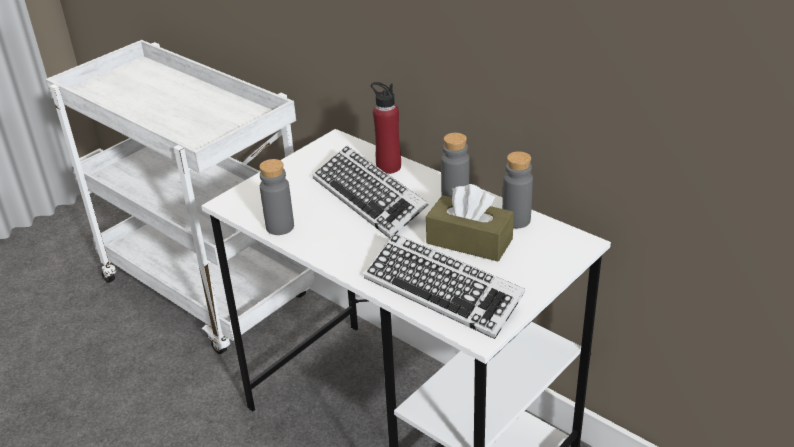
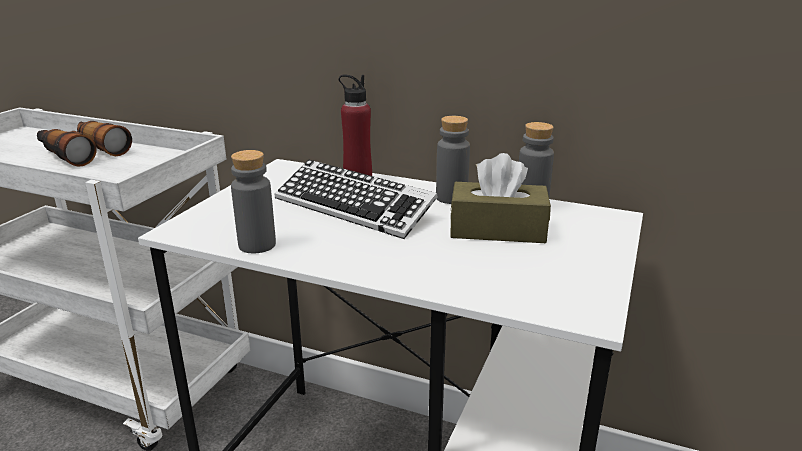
camera: 20 degrees left, 10 degrees down
keyboard [364,233,526,339] -> none
none -> binoculars [37,121,132,167]

